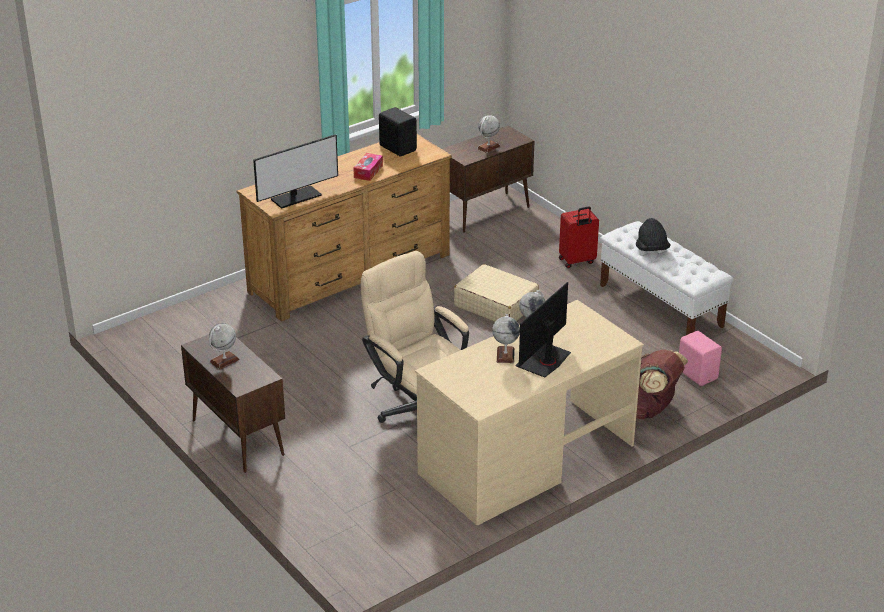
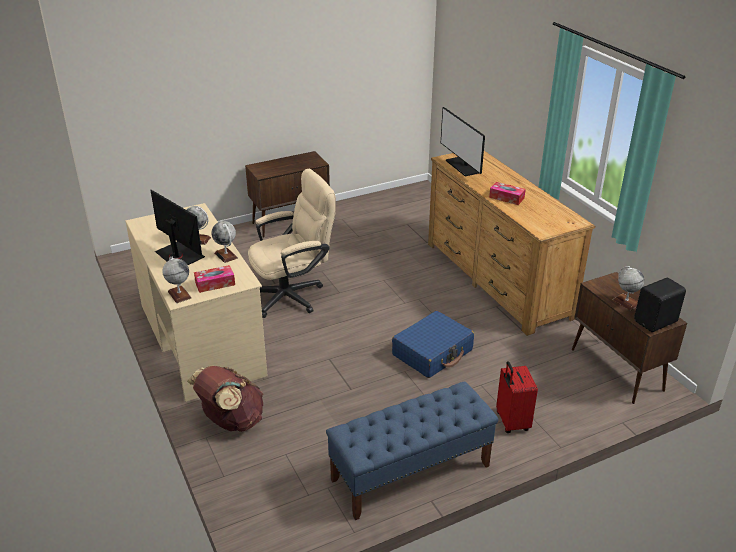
camera: 100 degrees right, 0 degrees up
globe [209,323,240,369] -> globe moved to [163,256,192,303]
black speaker [379,107,417,157] -> black speaker moved to [634,278,686,332]
beige suitcase [454,264,539,322] -> blue suitcase [392,311,474,378]
white bench [600,221,733,335] -> blue bench [326,381,499,520]
black hat [636,218,671,251] -> none
pink speaker [679,331,722,386] -> none
none -> tissue box [194,265,235,293]

